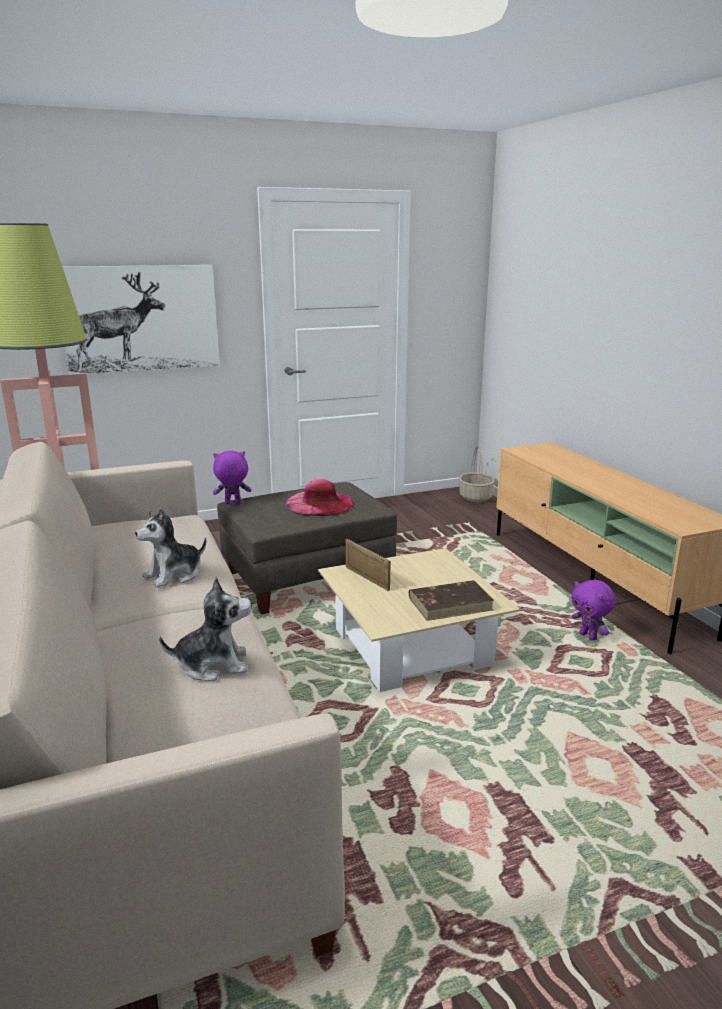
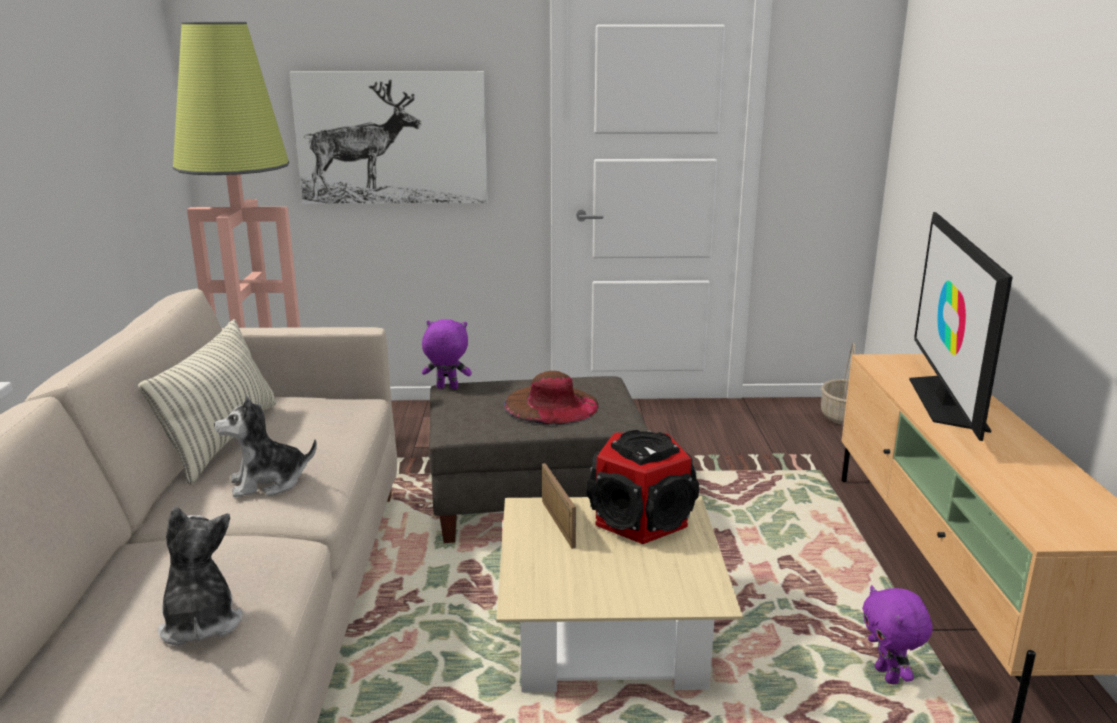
camera: 20 degrees right, 0 degrees up
plush toy [159,577,252,681] -> plush toy turned 120 degrees counterclockwise [158,507,243,646]
pink hat [286,479,354,516] -> brown hat [504,371,599,425]
brown book [409,580,494,621] -> none
none -> pillow [138,319,276,485]
none -> speaker [587,430,699,544]
none -> television [909,212,1013,441]

